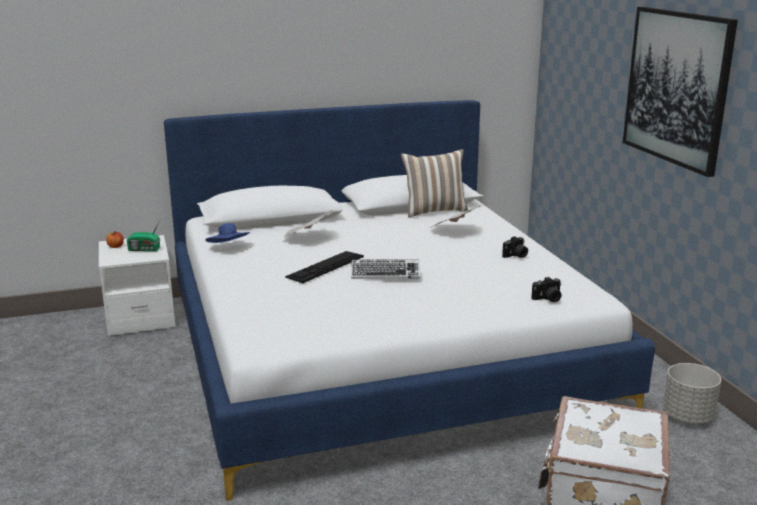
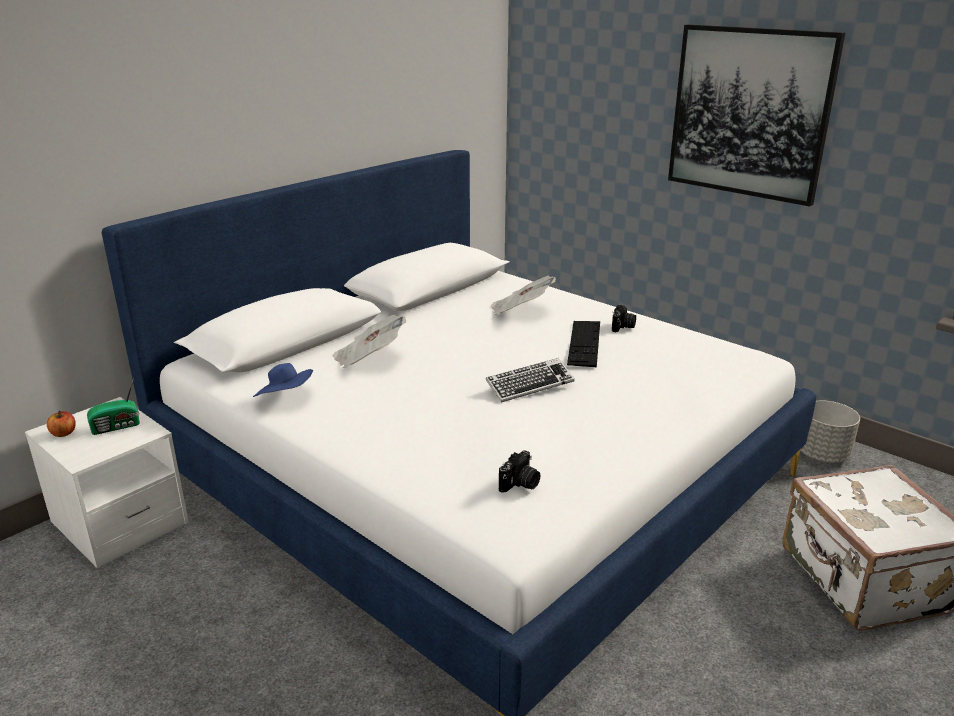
camera: 30 degrees left, 5 degrees up
keyboard [285,251,364,283] -> keyboard moved to [567,321,600,367]
pillow [401,149,468,218] -> none
camera [531,277,562,302] -> camera moved to [499,450,540,493]

